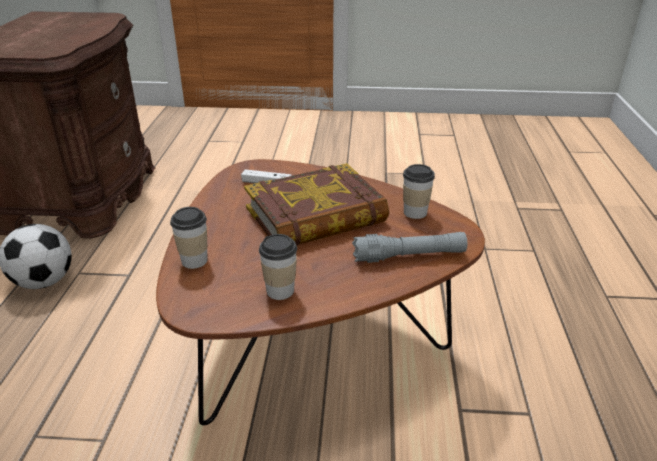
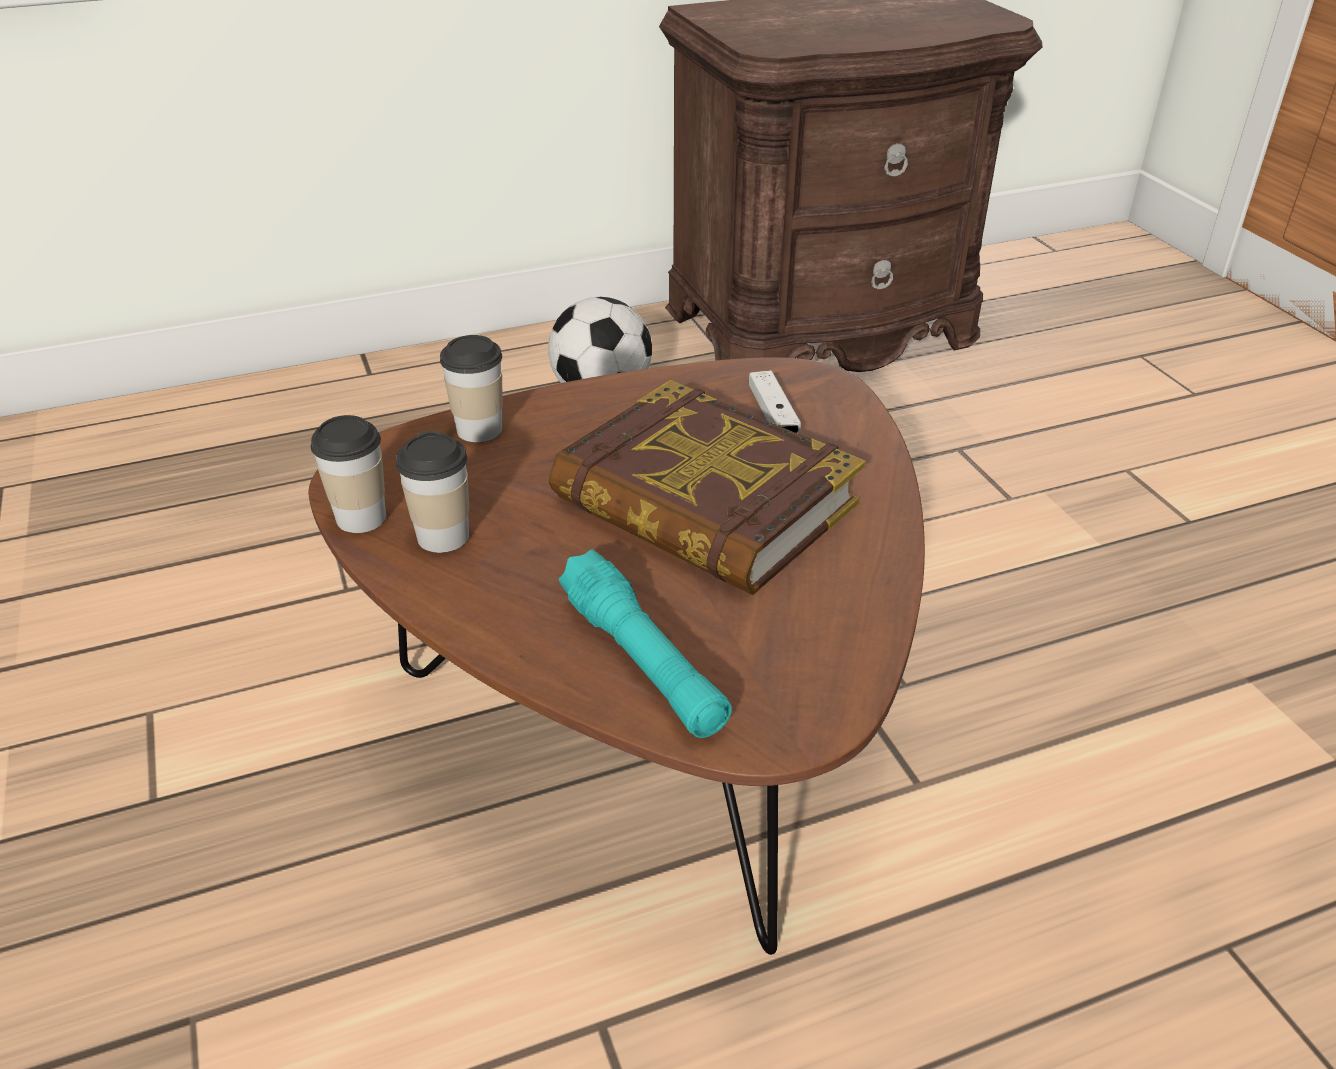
camera: 65 degrees right, 5 degrees up
grey flashlight [352,232,467,263] -> turquoise flashlight [559,549,732,738]
cup [403,164,435,219] -> cup moved to [311,415,386,533]

